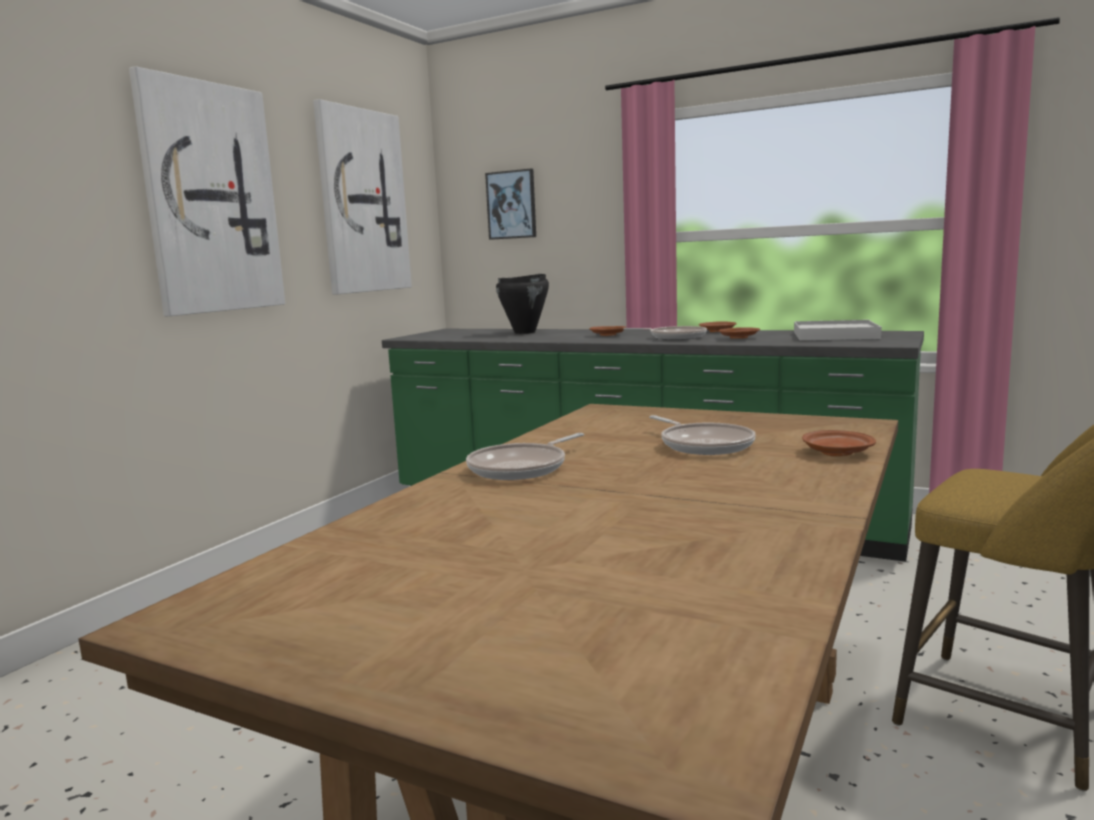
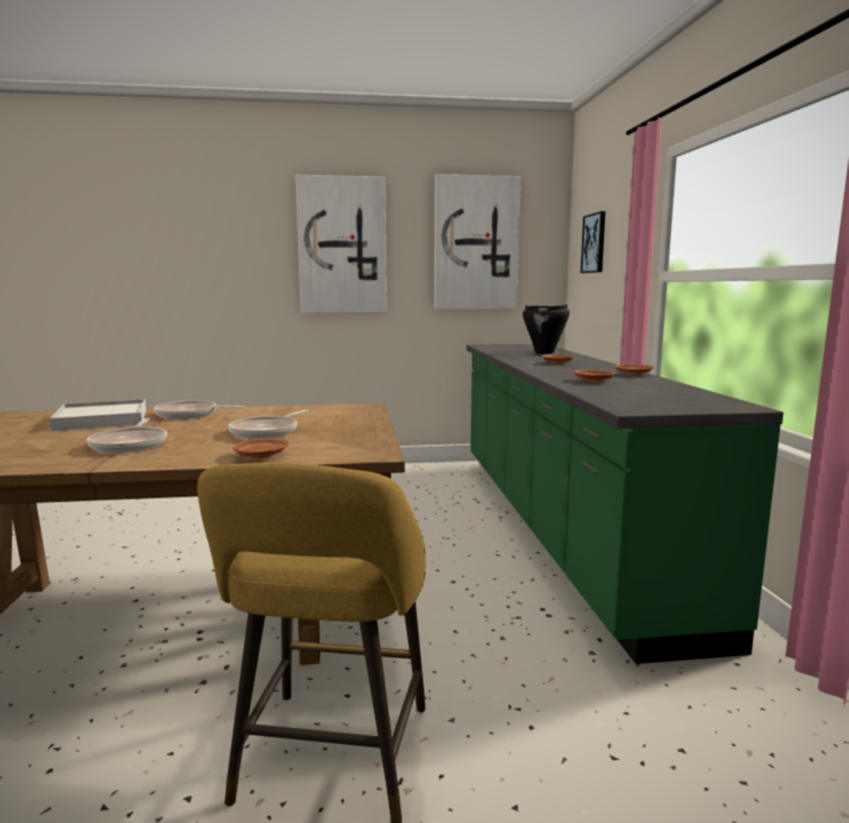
camera: 55 degrees right, 0 degrees up
frying pan [623,326,707,340] -> frying pan moved to [87,418,167,453]
white tray [794,320,882,340] -> white tray moved to [49,399,146,431]

